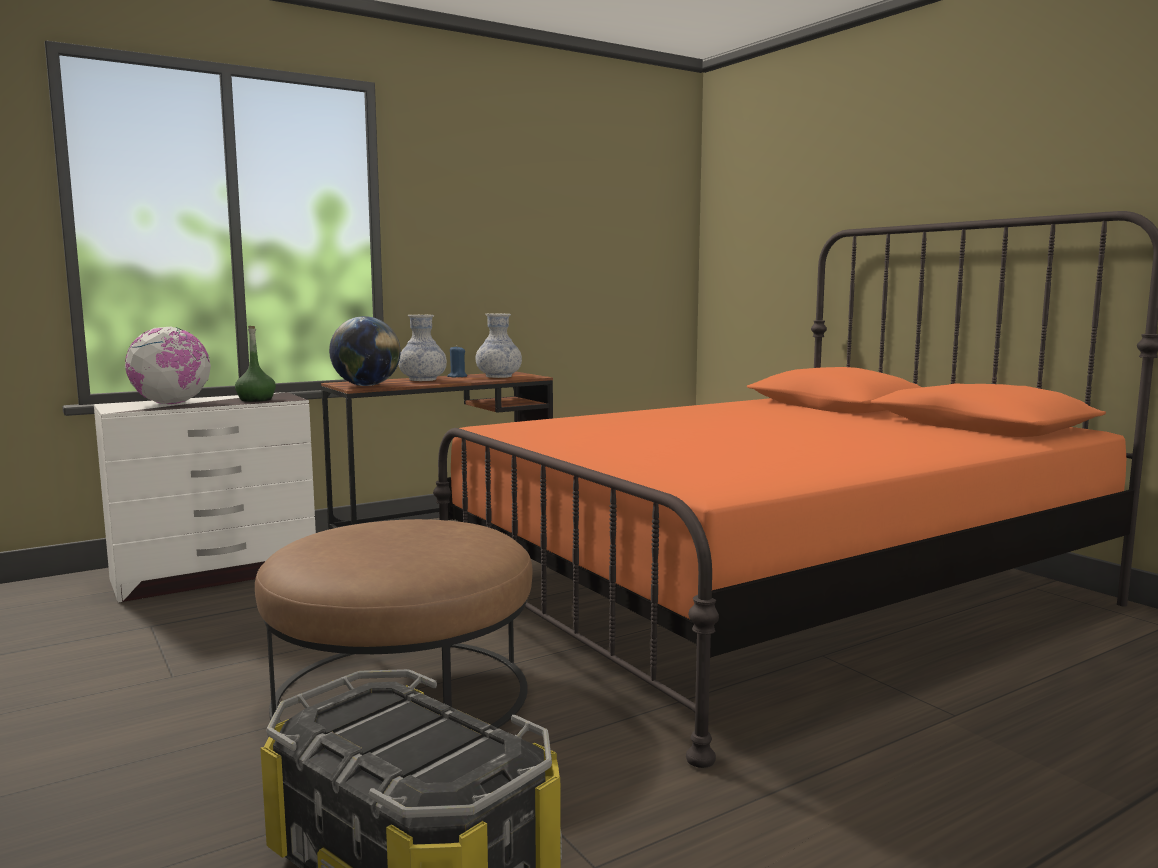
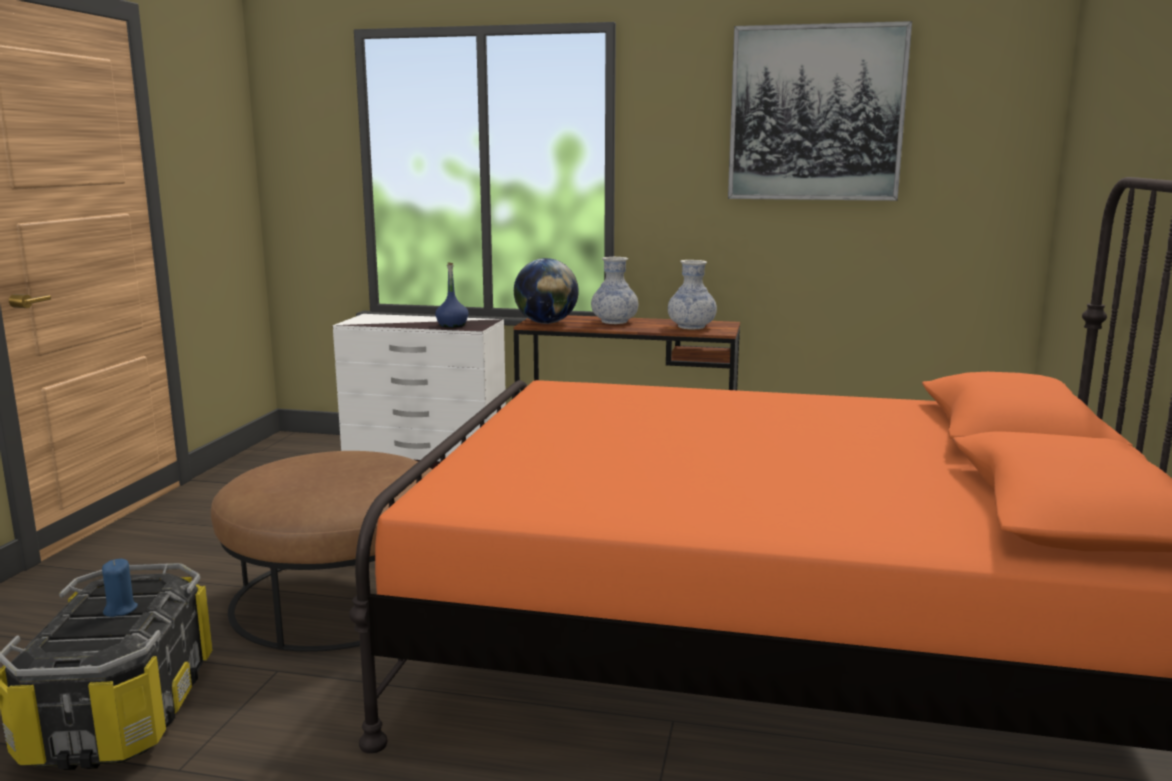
camera: 45 degrees right, 5 degrees up
globe [125,327,211,404] -> none
green bottle [235,326,276,402] -> blue bottle [435,262,469,328]
blue candle [447,347,467,377] -> blue candle moved to [102,559,138,617]
none -> picture [728,21,912,201]

